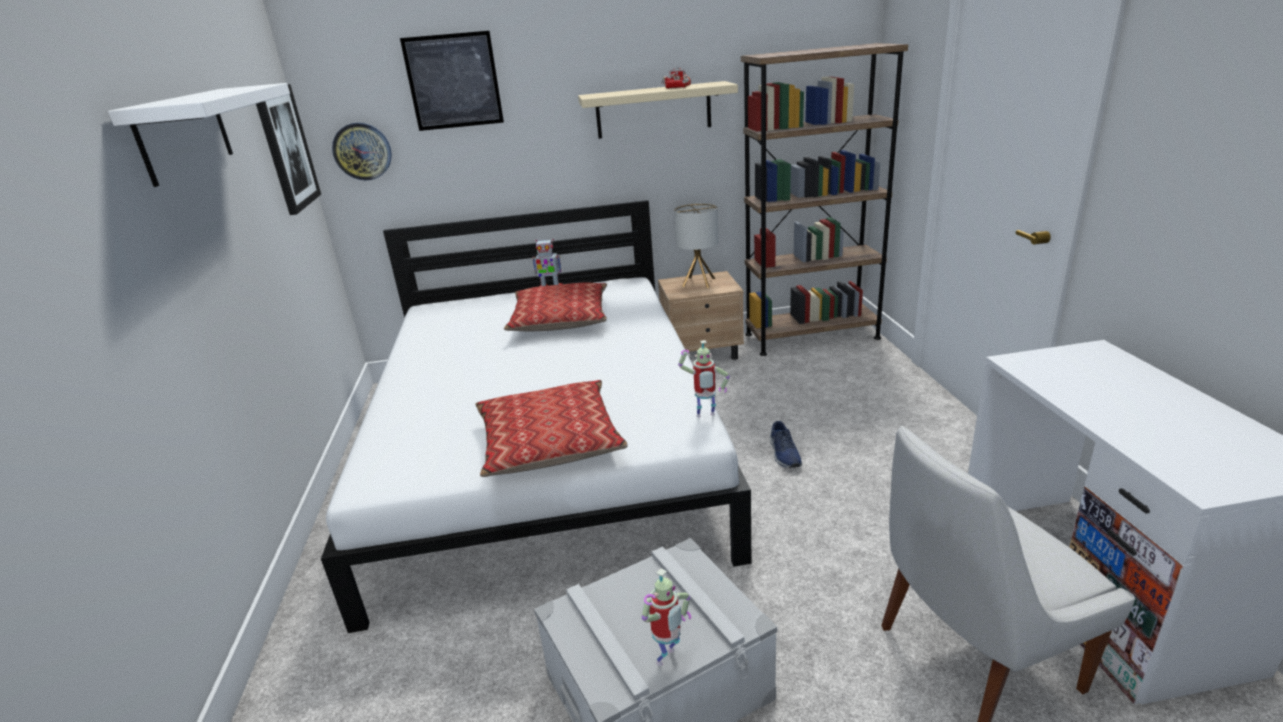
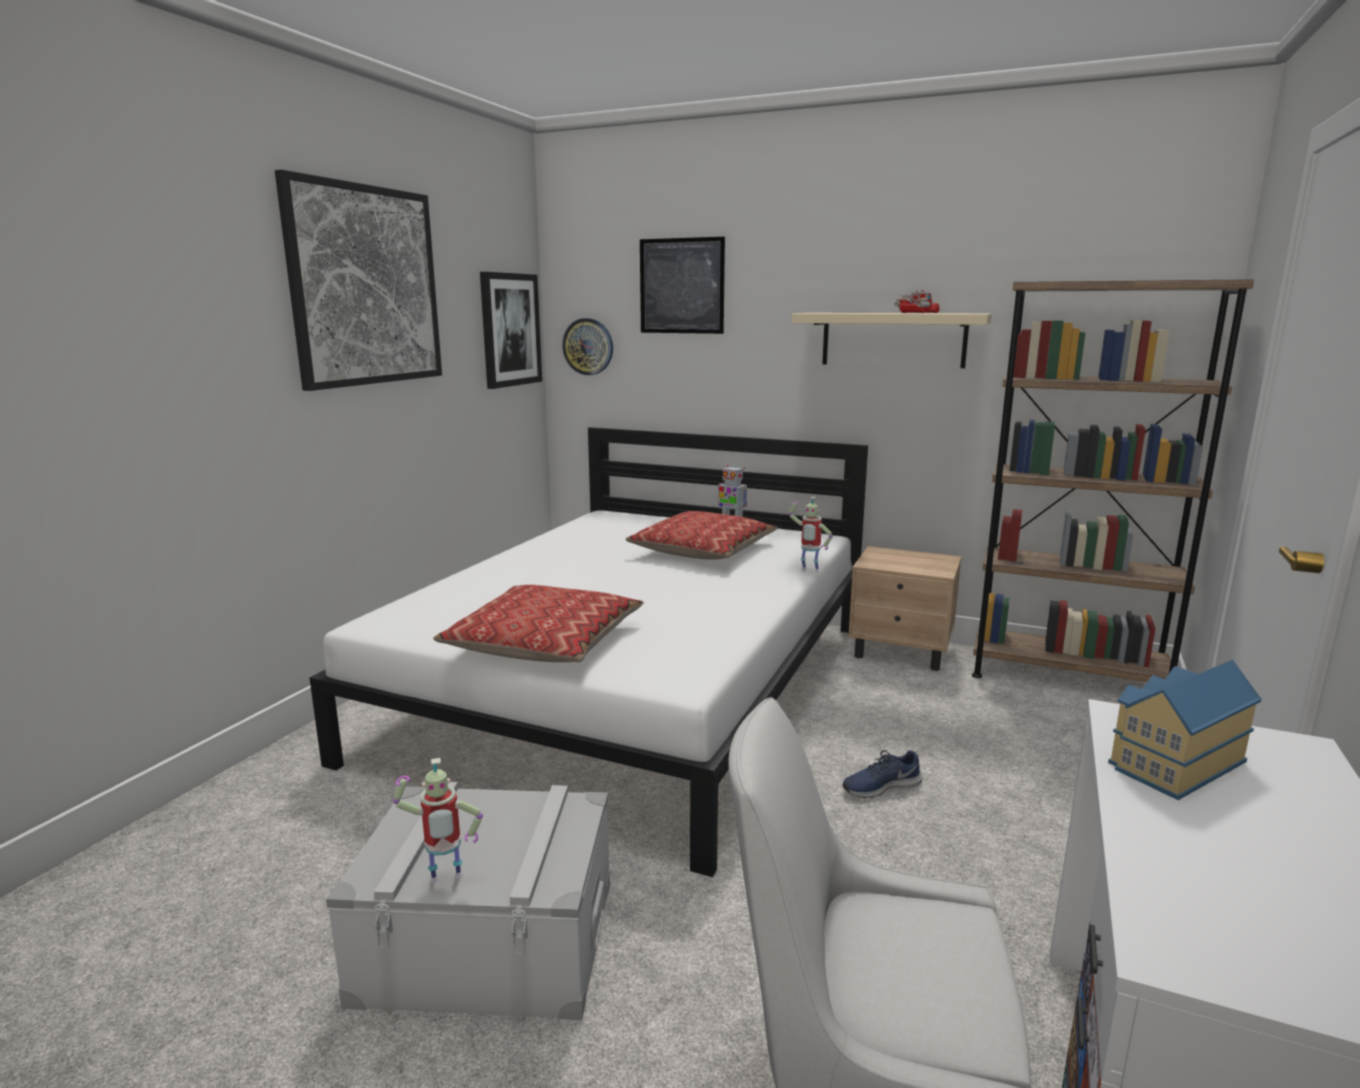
camera: 30 degrees right, 10 degrees down
white shelf [108,83,290,187] -> picture [275,170,442,391]
table lamp [674,203,719,288] -> none
toy robot [678,340,730,417] -> toy robot moved to [789,497,833,572]
blue shoe [770,421,802,468] -> blue shoe turned 45 degrees clockwise [843,750,923,798]
none -> toy house [1108,660,1261,800]

